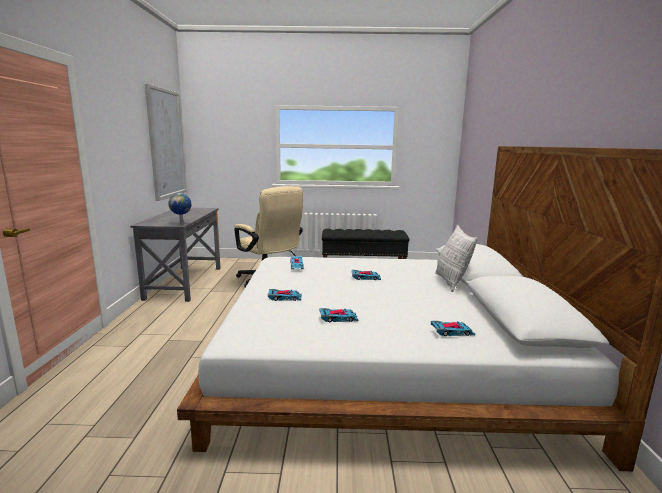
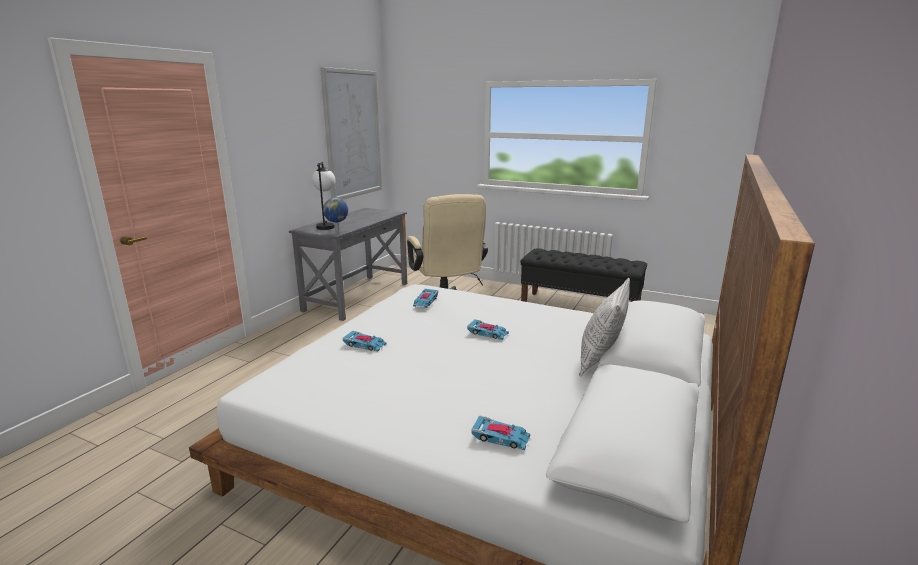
camera: 25 degrees right, 5 degrees up
toy car [320,308,358,322] -> none
none -> table lamp [312,162,335,230]

